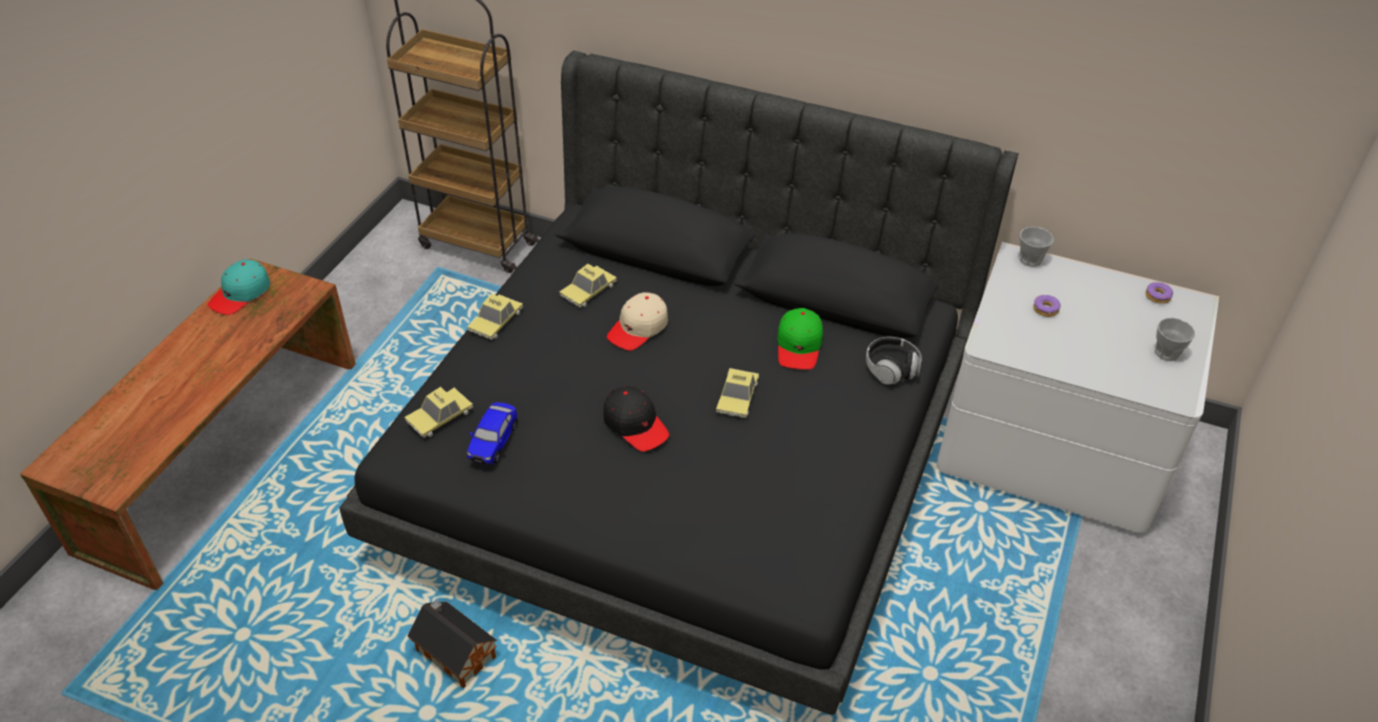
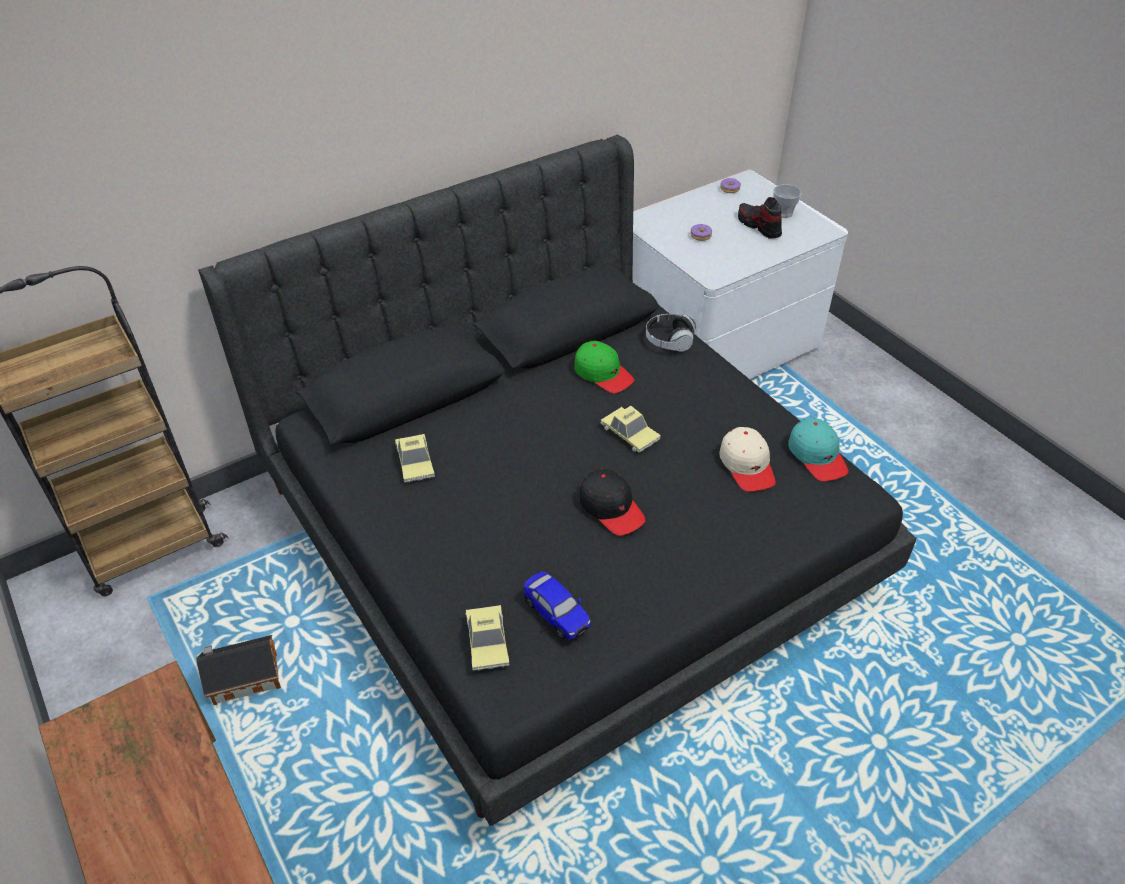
camera: 55 degrees left, 0 degrees up
turquoise cap [208,259,270,315] -> turquoise cap moved to [788,418,849,481]
toy house [407,600,497,688] -> toy house moved to [196,635,281,705]
toy car [467,294,523,340] -> none
black cap [603,386,669,452] -> black cap turned 60 degrees clockwise [580,469,646,536]
beige cap [607,292,668,351] -> beige cap moved to [719,427,776,492]
cup [1019,227,1054,267] -> none
none -> shoe [738,197,782,239]

